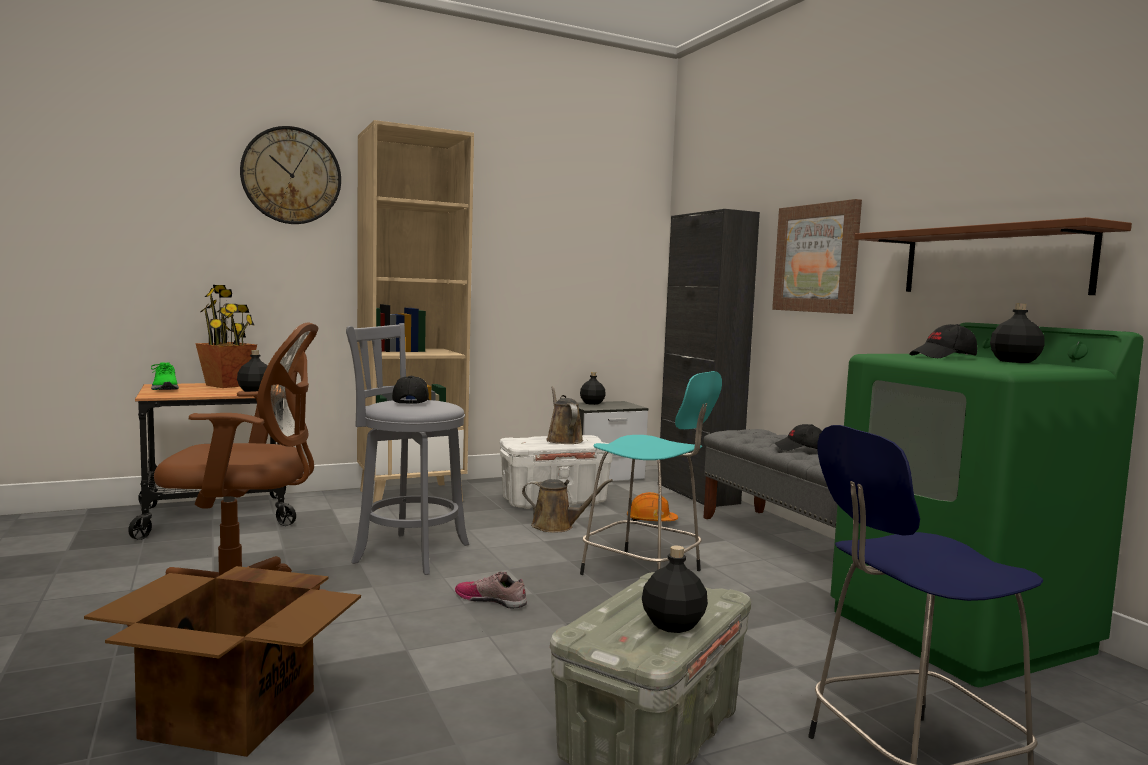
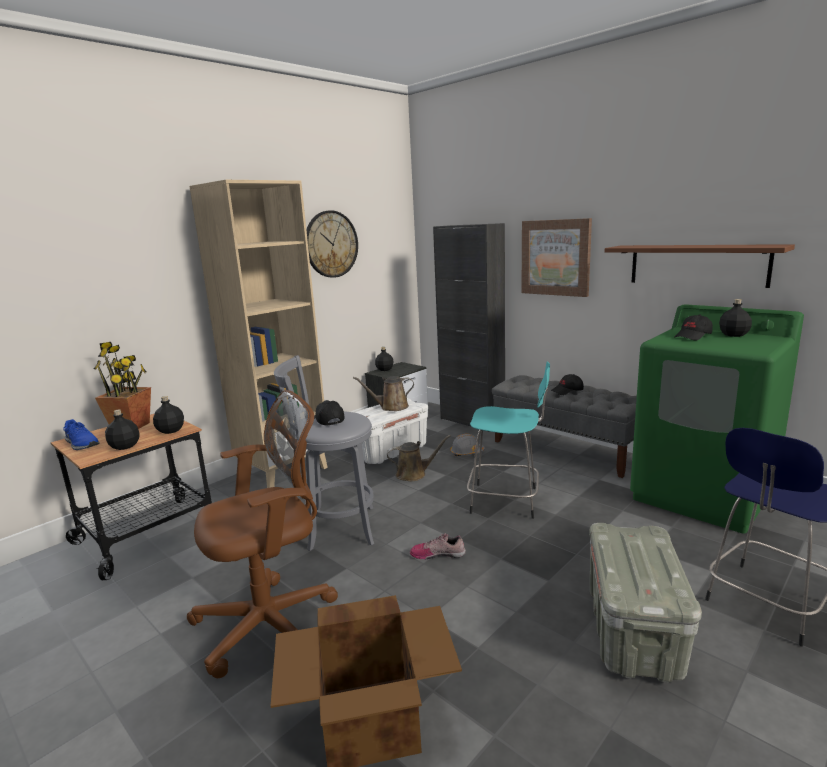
camera: 20 degrees left, 10 degrees up
green shoe [151,362,179,390] -> blue shoe [63,419,100,450]
wall clock [240,126,341,224] -> wall clock moved to [306,210,358,278]
brown watering can [546,386,583,444] -> brown watering can turned 60 degrees counterclockwise [353,376,414,411]
orange hard hat [627,492,678,521] -> grey hard hat [450,434,485,456]
black bottle [642,545,708,633] -> black bottle moved to [105,410,140,450]

